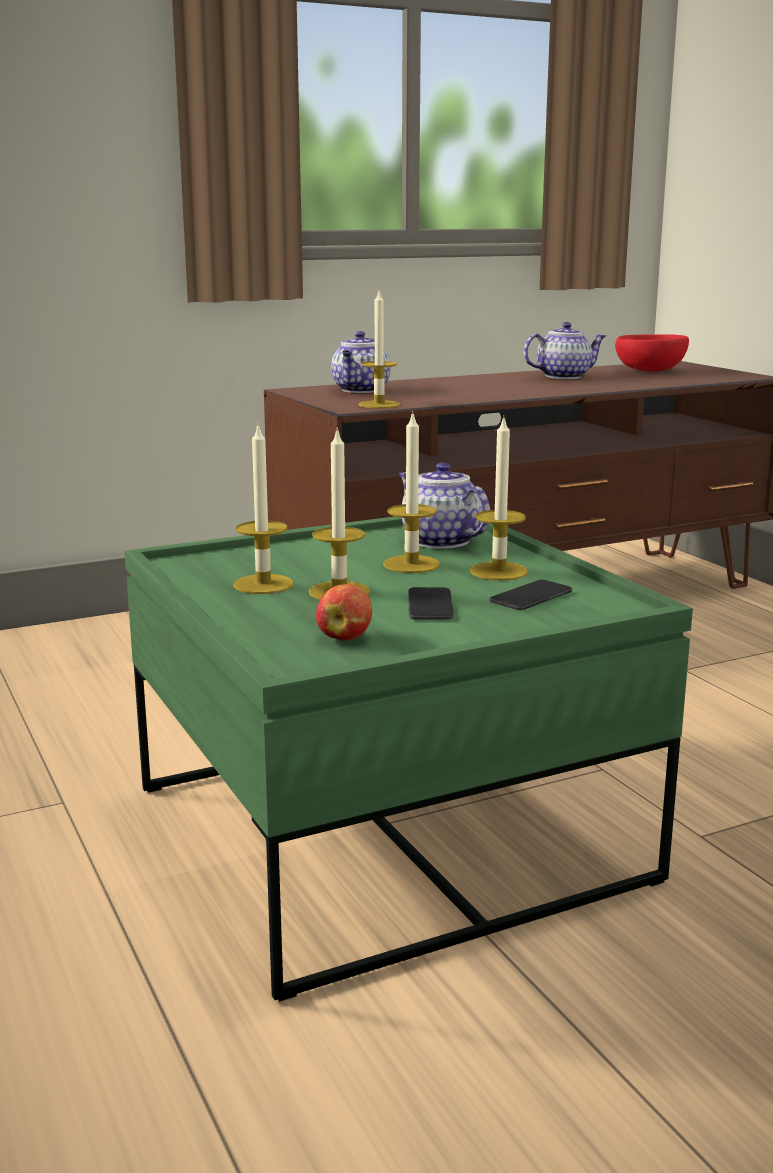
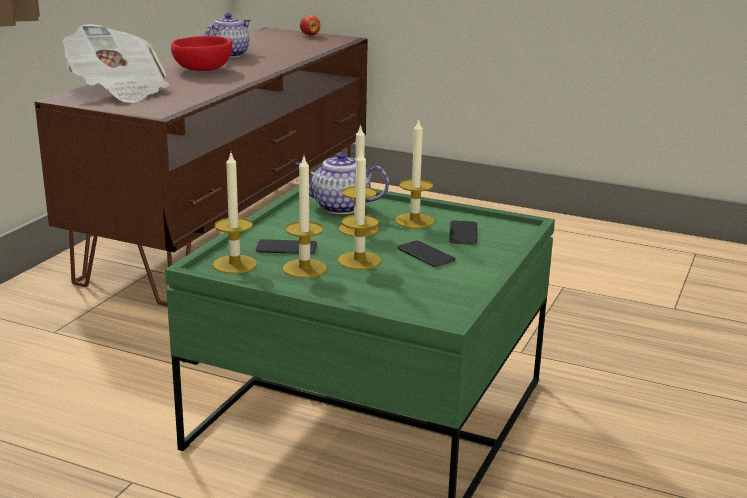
camera: 40 degrees left, 5 degrees up
apple [316,584,372,640] -> apple moved to [300,15,320,36]
teapot [331,331,391,393] -> newspaper [63,24,169,103]
candle [359,291,400,408] -> candle moved to [213,153,257,274]
red bowl [615,334,689,372] -> red bowl moved to [171,36,232,71]
none -> phone [256,239,317,254]

